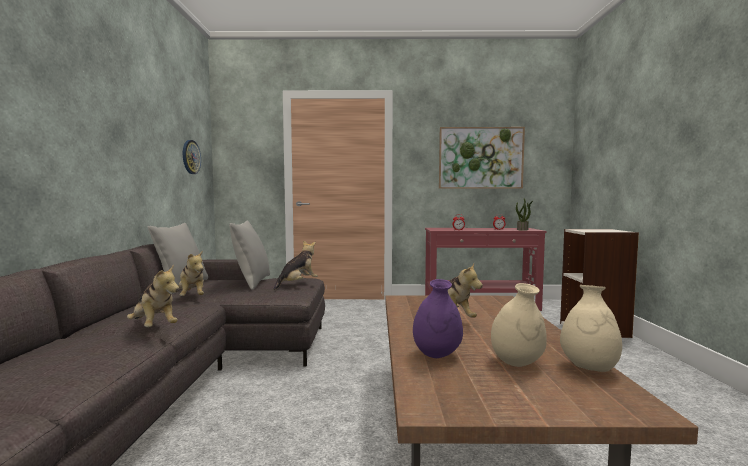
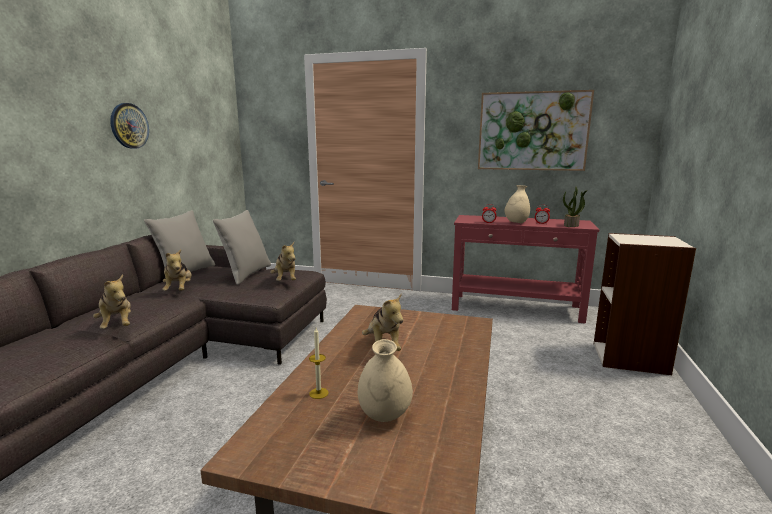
camera: 15 degrees right, 10 degrees up
wall clock [183,140,201,174] -> wall clock moved to [110,103,149,149]
plush toy [274,240,318,290] -> plush toy turned 105 degrees clockwise [270,242,296,281]
purple vase [413,279,463,358] -> candle [309,328,329,399]
beige vase [560,285,622,372] -> beige vase moved to [504,185,530,223]

